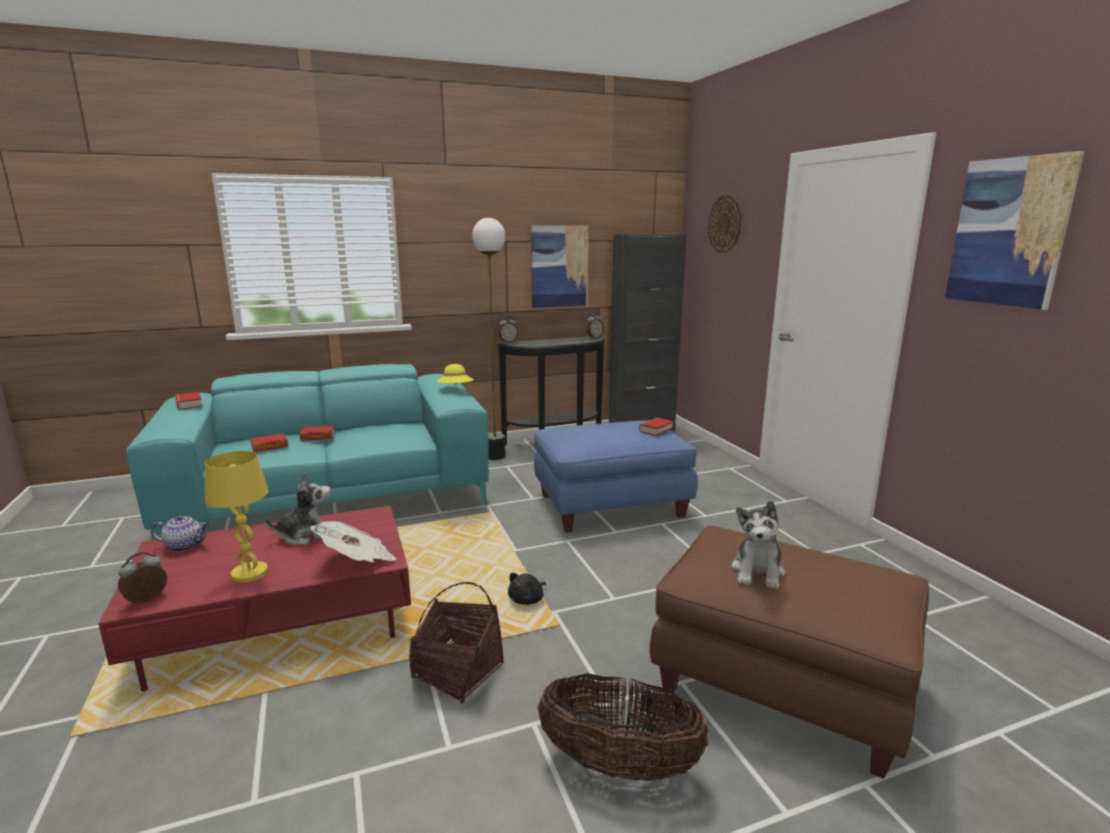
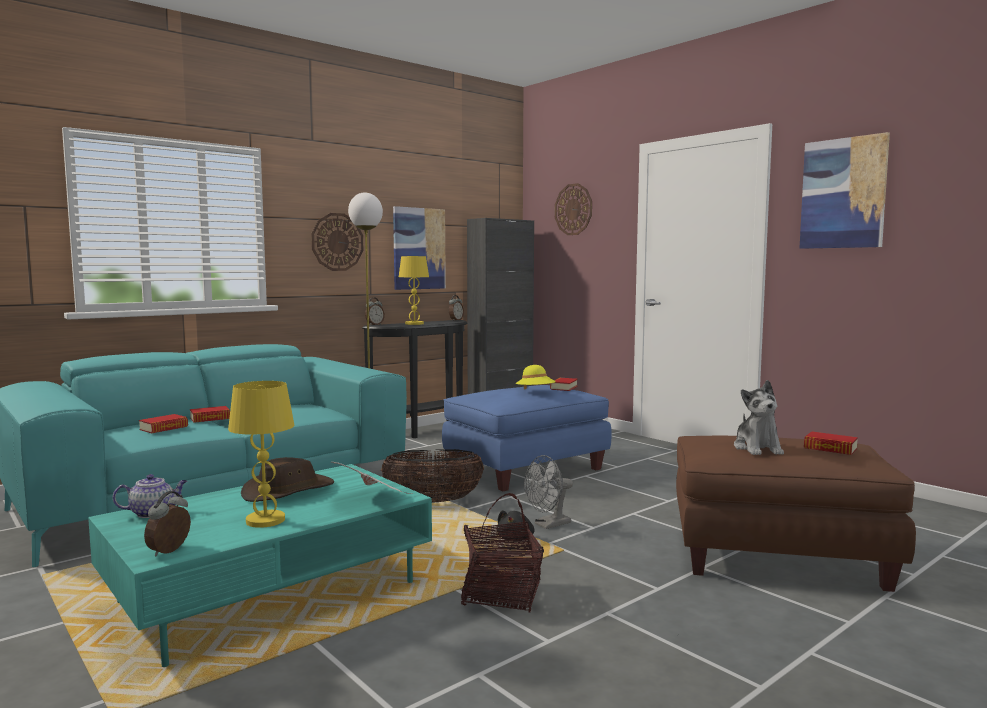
camera: 20 degrees left, 10 degrees down
red coffee table [98,506,411,691] -> turquoise coffee table [88,464,432,667]
book [175,392,203,410] -> book moved to [804,431,858,455]
plush toy [264,472,331,545] -> brown hat [241,457,334,502]
yellow hat [437,364,474,385] -> yellow hat moved to [516,365,556,390]
basket [537,673,709,782] -> basket moved to [381,449,484,503]
none -> wall clock [311,213,363,271]
none -> yellow table lamp [399,256,429,325]
none -> grey fan [524,455,573,529]

